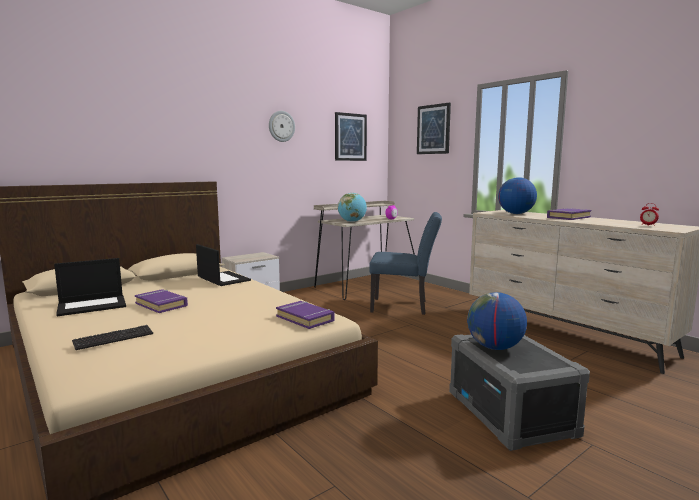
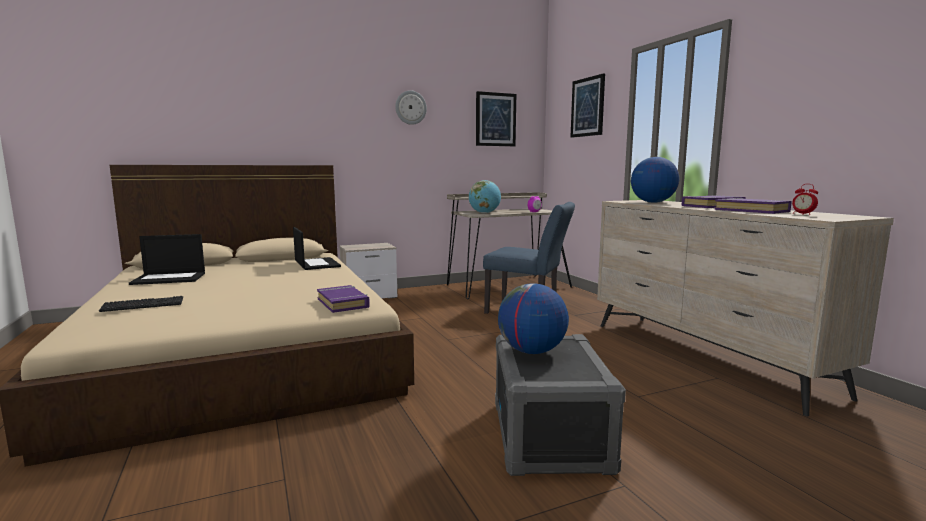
camera: 15 degrees right, 0 degrees up
purple book [135,289,188,313] -> purple book moved to [714,198,792,214]

